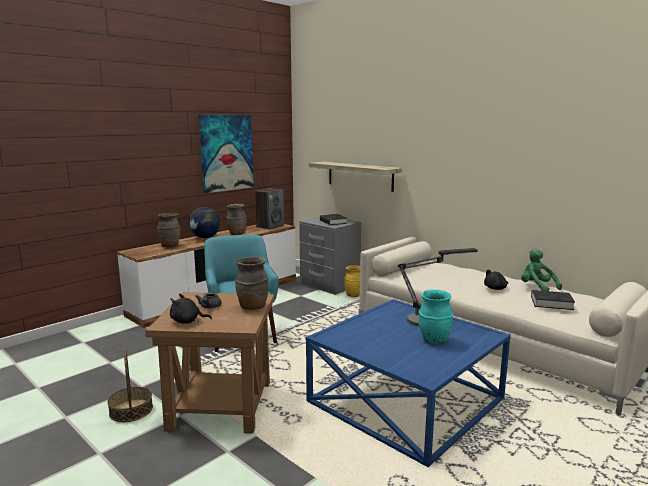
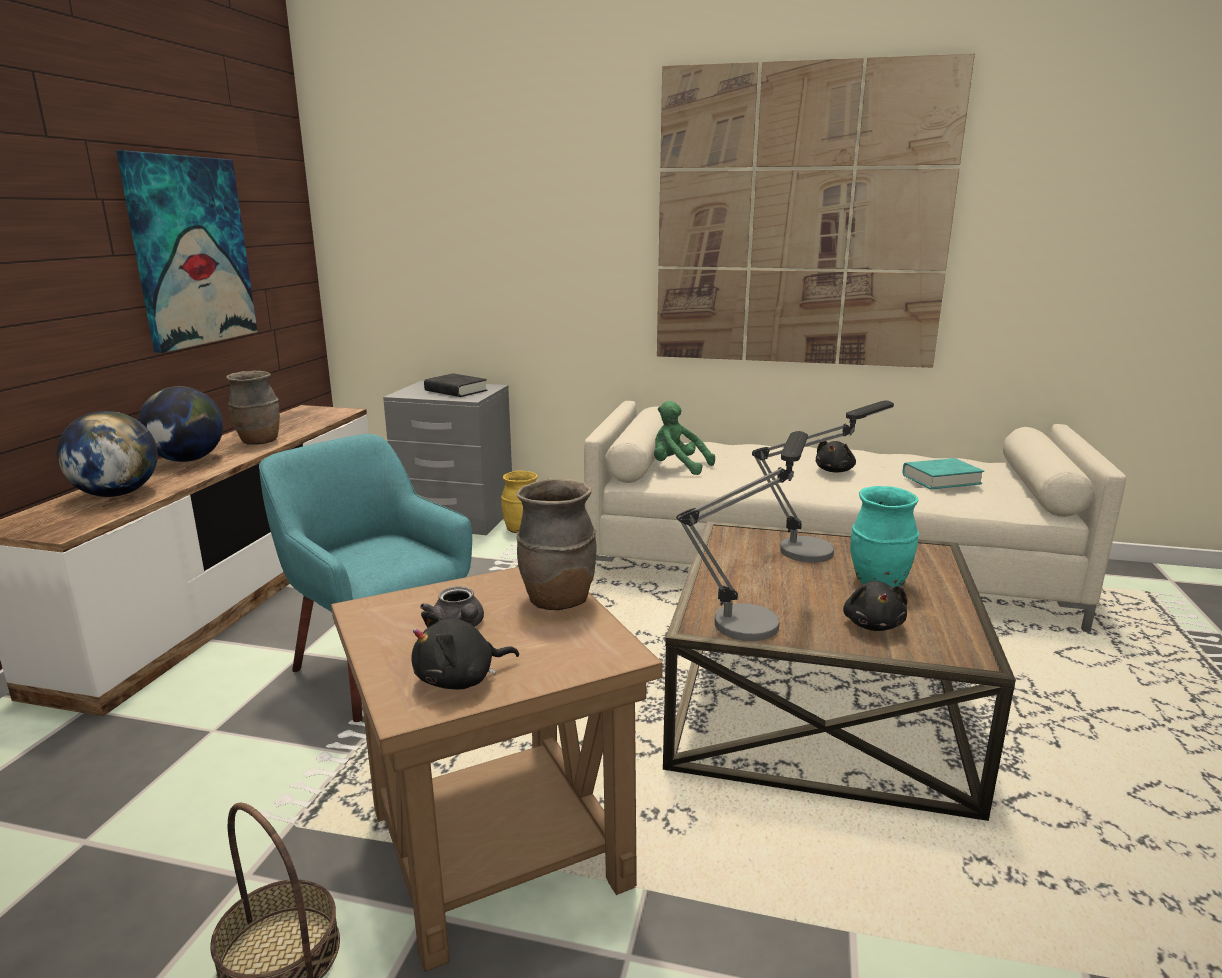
camera: 30 degrees left, 5 degrees up
brown vase [157,213,181,247] -> globe [56,411,158,497]
speaker [255,188,284,230] -> none
blue coffee table [306,299,511,467] -> brown coffee table [663,521,1016,821]
shelf [309,162,402,192] -> none
green plush toy [521,248,562,291] -> green plush toy moved to [654,401,715,475]
black book [531,290,575,310] -> turquoise book [903,458,984,490]
none -> picture [657,54,975,368]
none -> table lamp [676,431,808,641]
none -> black plush toy [843,581,907,631]

